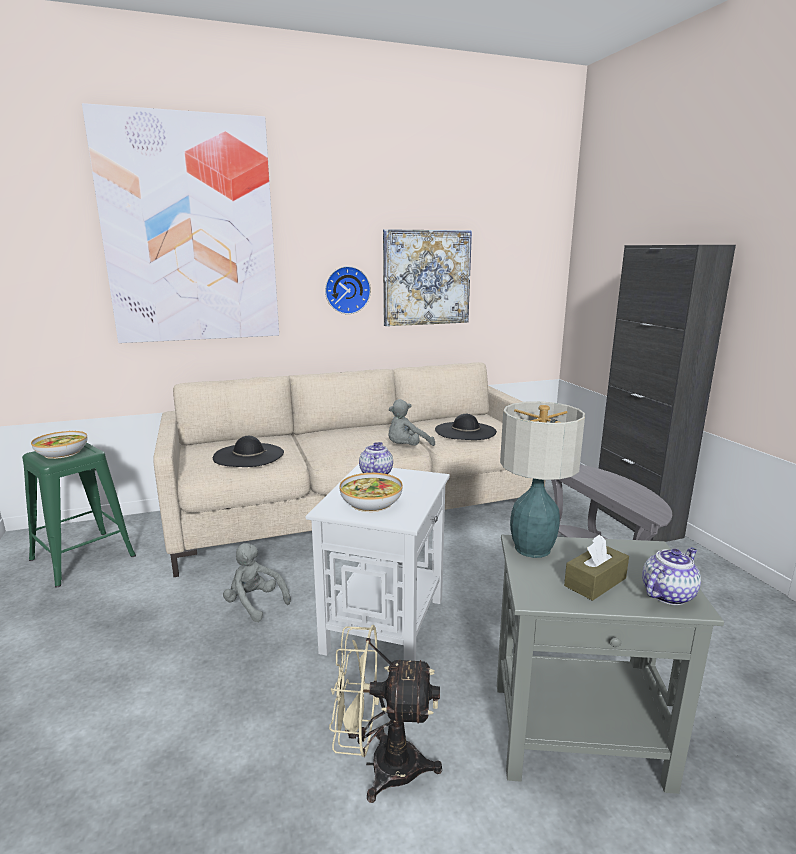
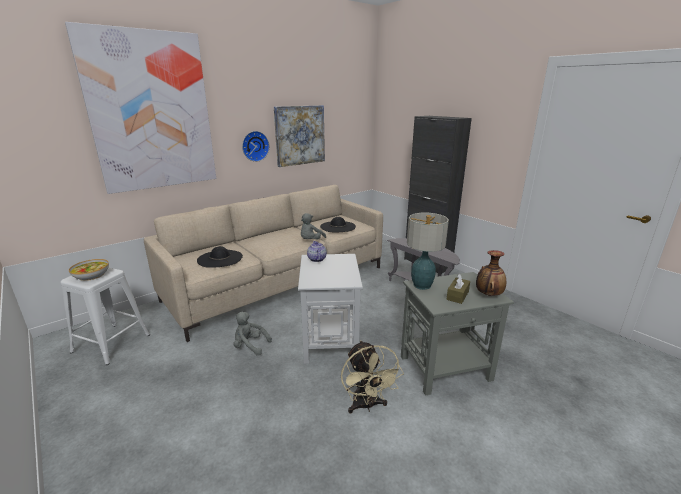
camera: 20 degrees left, 5 degrees up
green stool [22,443,136,588] -> white stool [60,268,150,365]
beige fan [329,625,442,803] -> beige fan turned 90 degrees counterclockwise [341,340,404,413]
bowl [339,473,403,512] -> none
teapot [642,547,701,605] -> vase [476,250,506,296]

